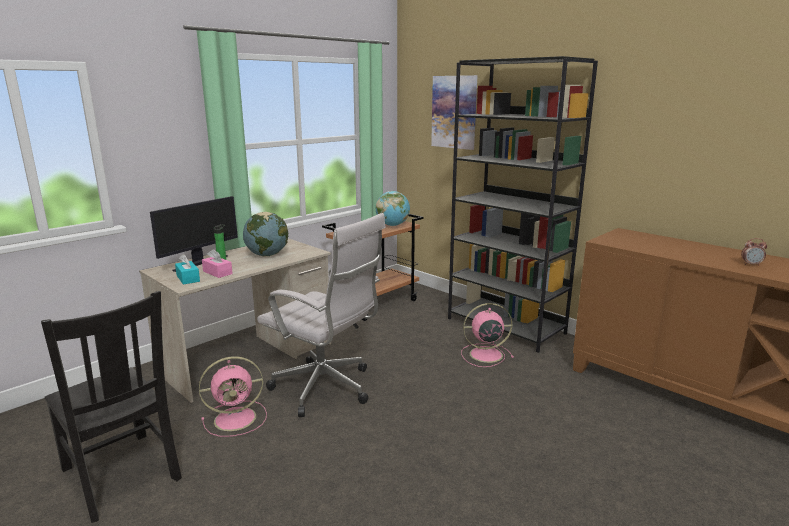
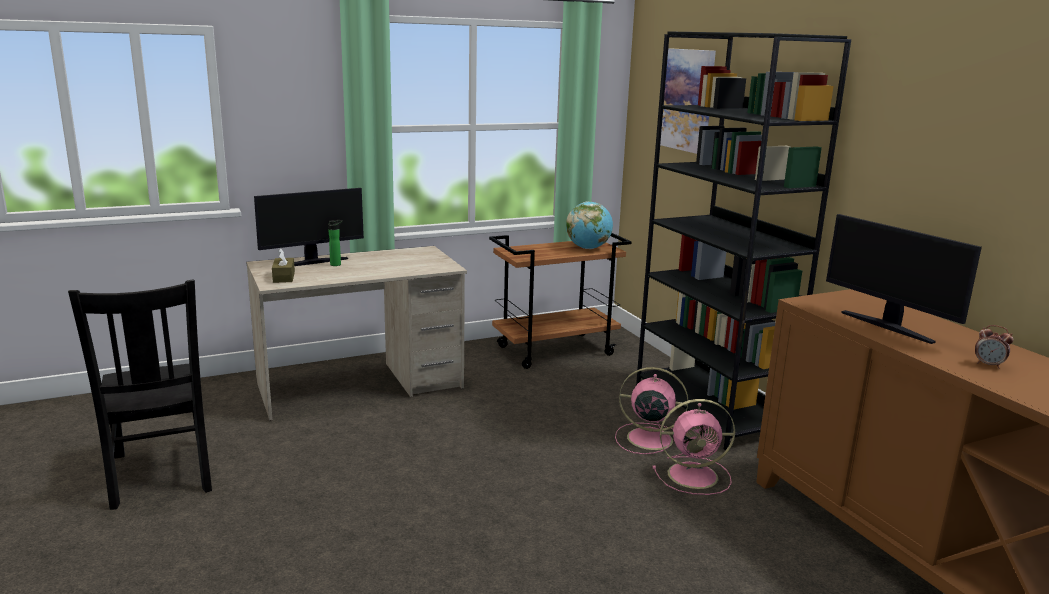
camera: 20 degrees right, 0 degrees up
turquoise tissue box [175,254,200,285] -> brown tissue box [272,248,295,283]
pink fan [199,356,267,437] -> pink fan moved to [653,399,735,495]
pink tissue box [202,249,233,278] -> none
globe [243,212,288,256] -> none
white office chair [257,213,386,417] -> none
none -> monitor [826,214,982,344]

